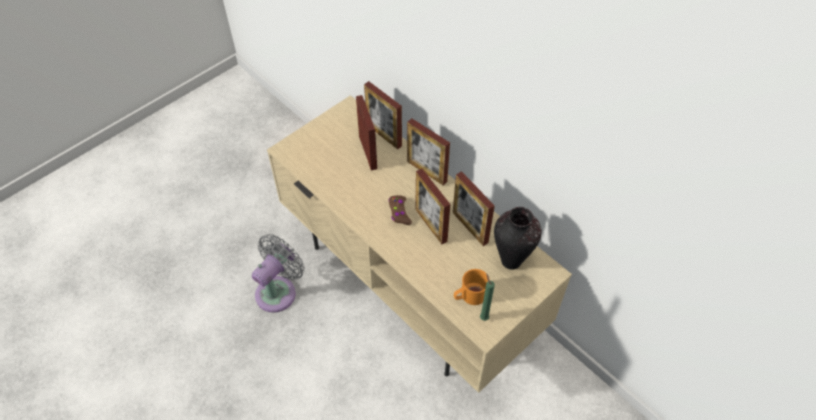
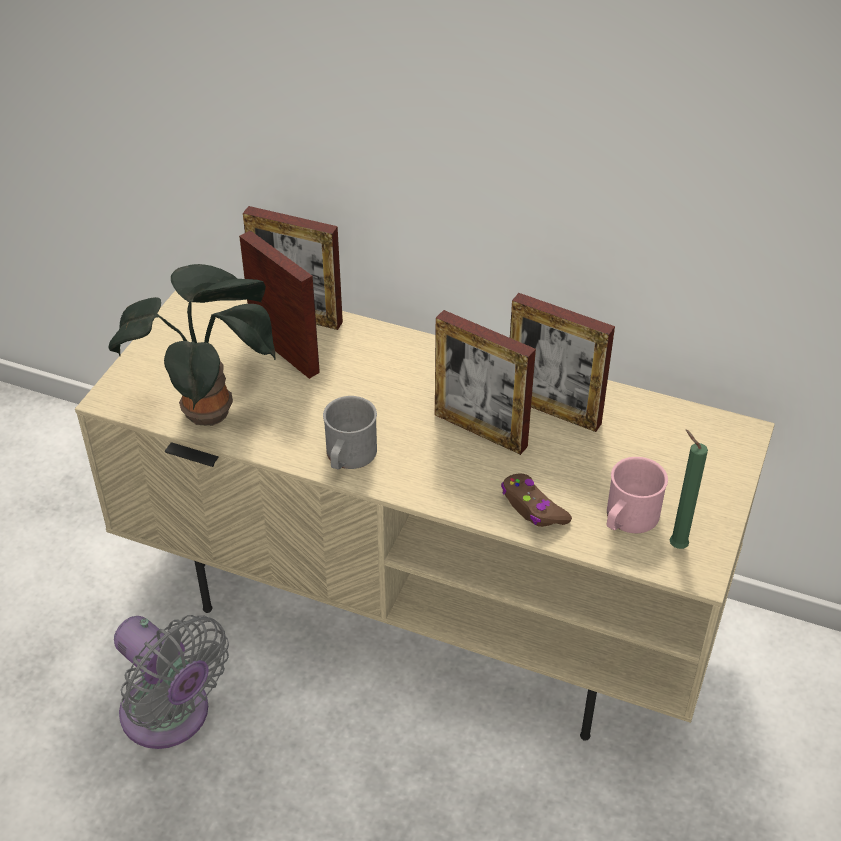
camera: 25 degrees left, 10 degrees down
grey fan [252,234,304,313] -> grey fan turned 120 degrees clockwise [114,615,229,749]
brown game controller [388,195,412,225] -> brown game controller moved to [501,474,572,527]
picture frame [407,118,450,186] -> none
orange mug [454,269,490,305] -> pink mug [606,457,668,533]
vase [494,207,542,270] -> none
none -> potted plant [108,264,276,426]
none -> grey mug [323,396,377,469]

